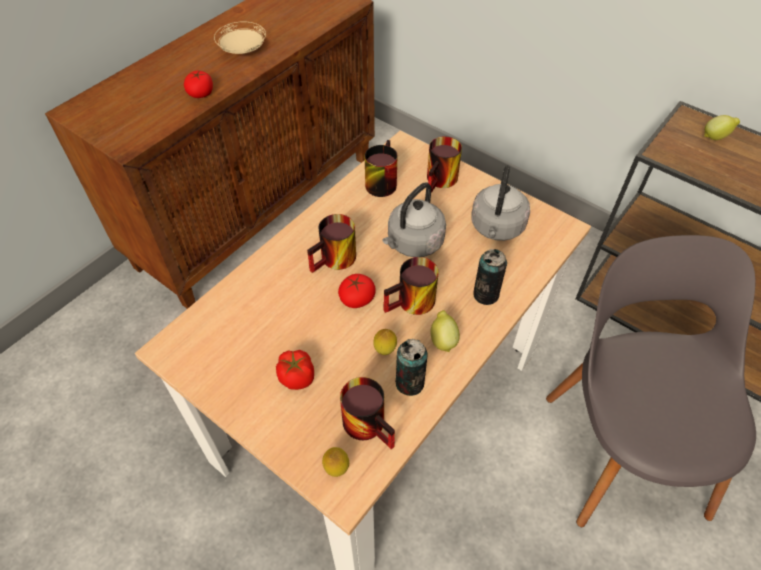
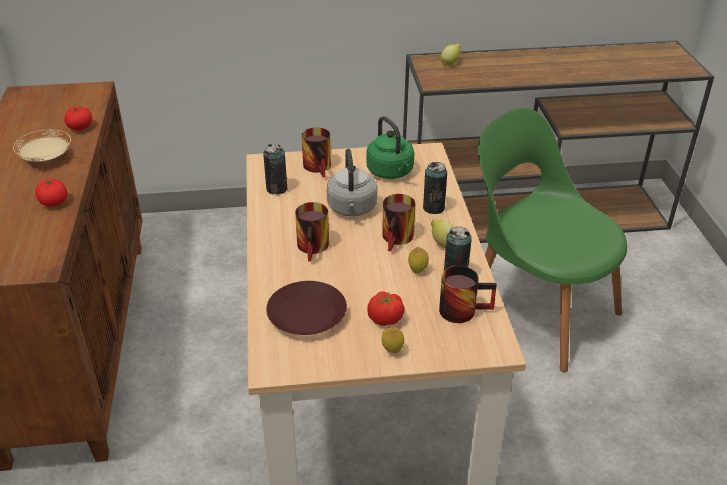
camera: 45 degrees left, 15 degrees down
lemon [322,447,349,477] -> lemon moved to [382,327,404,353]
tomato [338,274,376,308] -> tomato moved to [64,107,92,130]
mug [365,140,398,197] -> can [263,144,288,195]
grey kettle [471,165,530,241] -> green kettle [367,116,414,179]
grey chair [546,235,756,527] -> green chair [478,108,627,372]
none -> brown plate [266,281,347,335]

